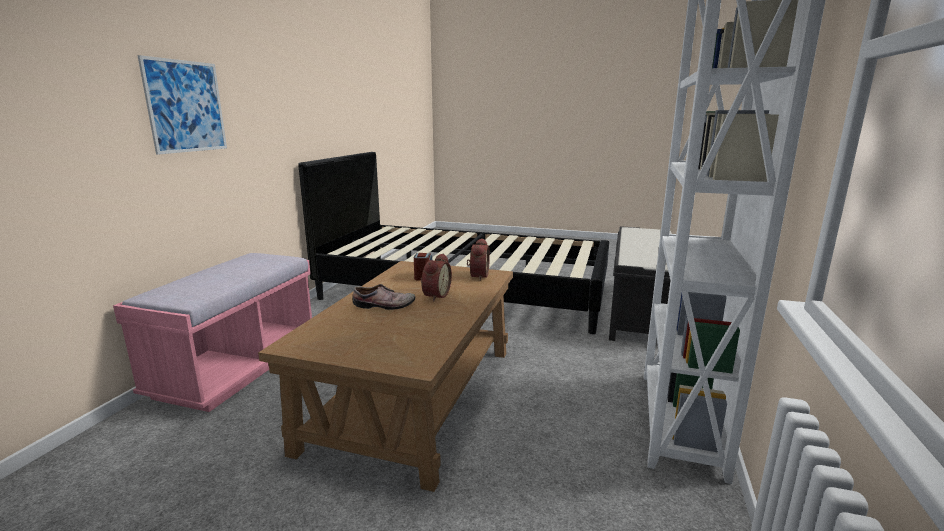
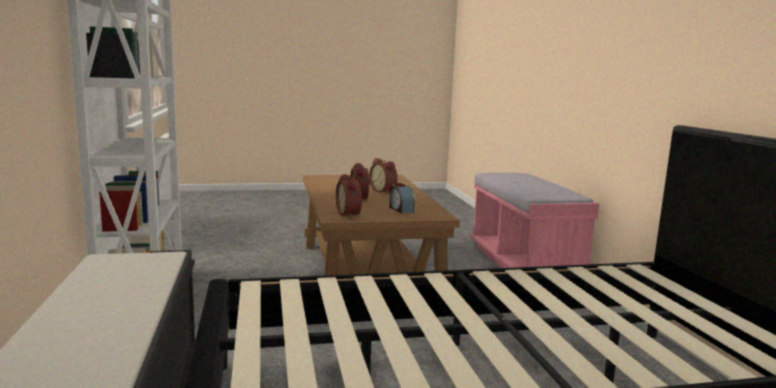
camera: 150 degrees right, 5 degrees down
picture [137,55,227,155] -> none
shoe [352,284,415,310] -> alarm clock [369,158,398,194]

